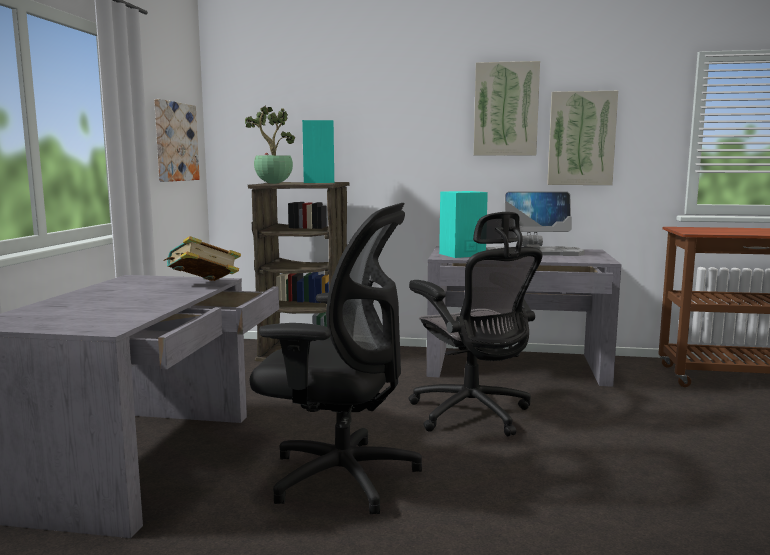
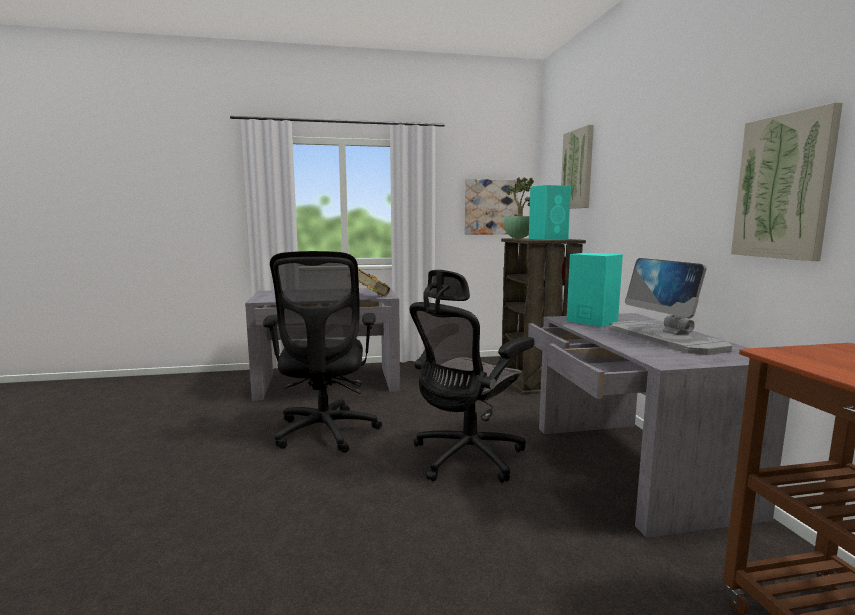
camera: 70 degrees right, 0 degrees up
picture [474,61,540,156] -> picture moved to [561,125,594,209]

